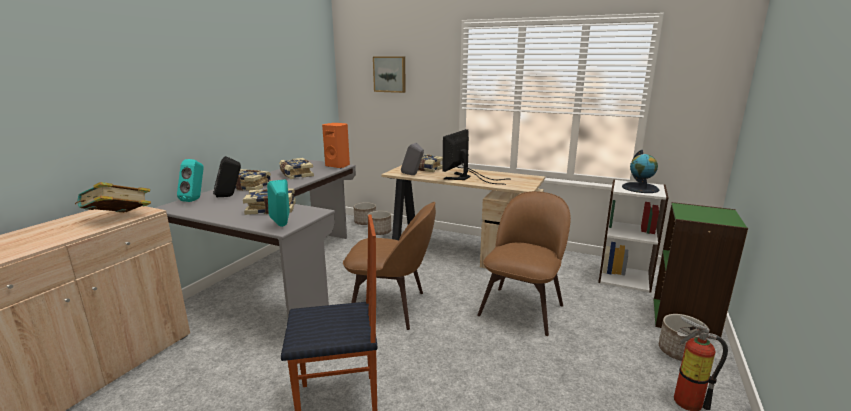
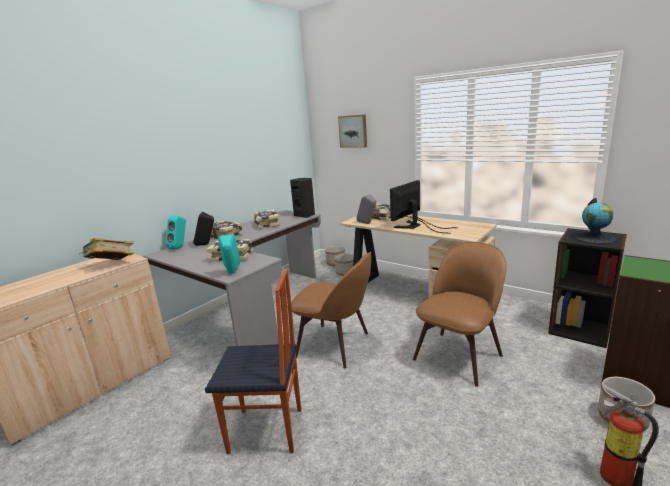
camera: 15 degrees right, 0 degrees up
orange speaker [322,123,350,168] -> black speaker [290,178,315,218]
white bookcase [599,179,669,293] -> black bookcase [548,228,627,348]

